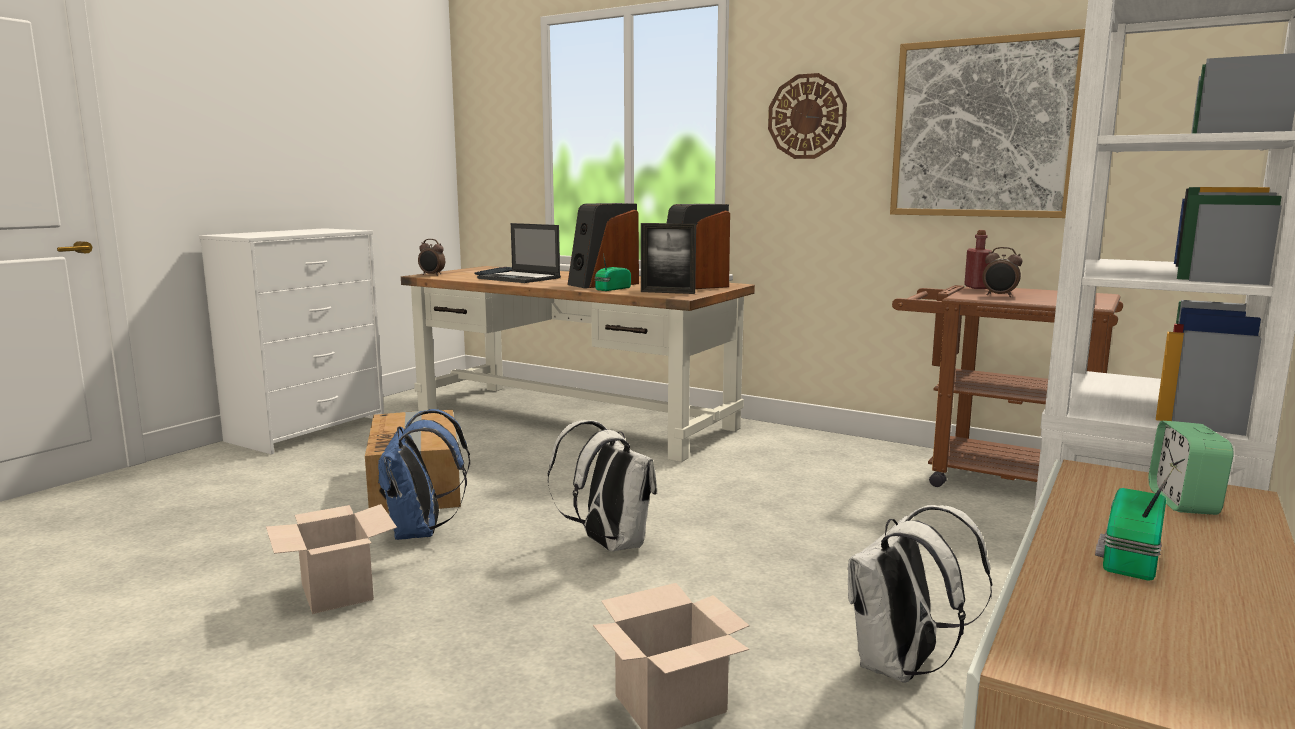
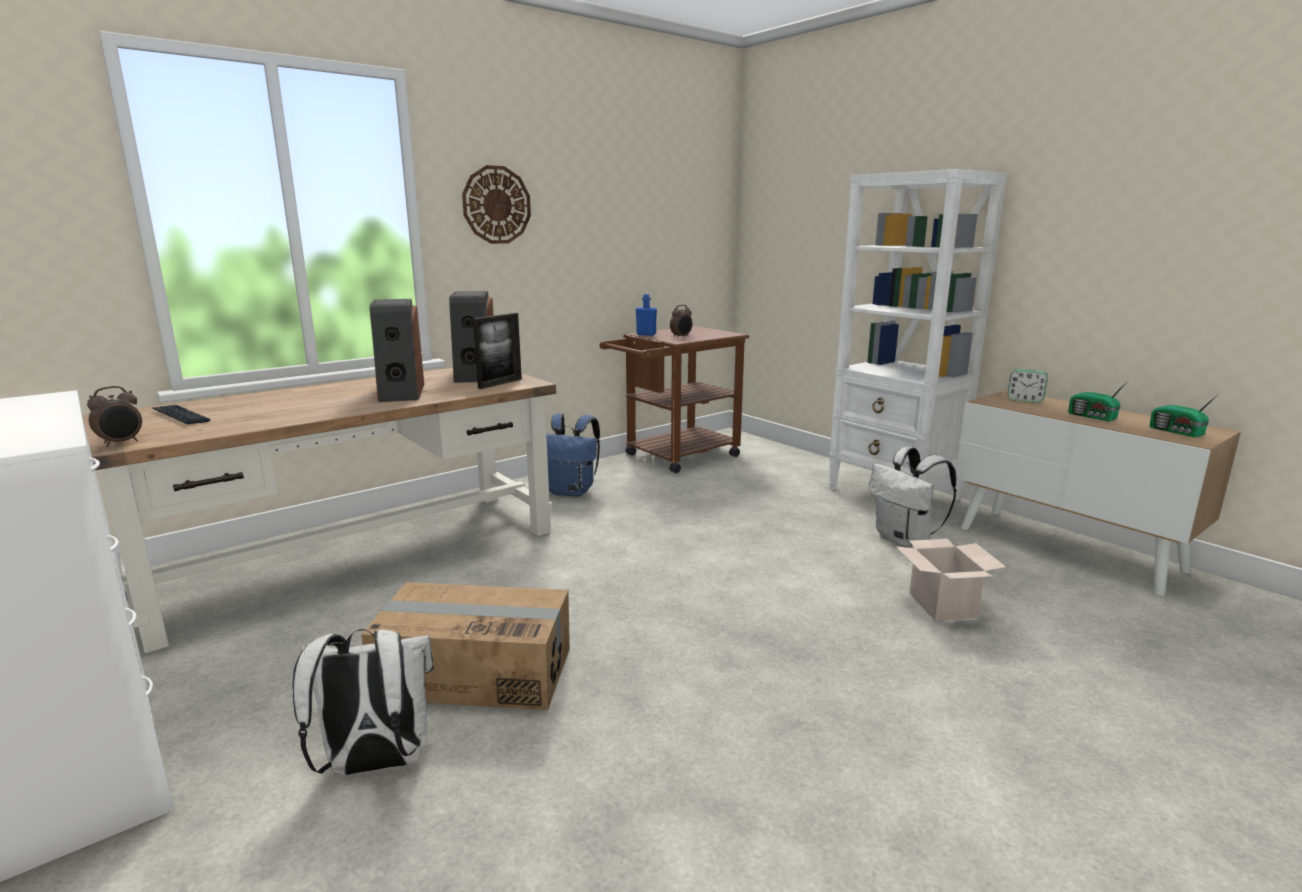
camera: 70 degrees left, 5 degrees up
cardboard box [266,504,397,614] -> none
blue backpack [377,409,470,540] -> blue backpack moved to [547,413,600,496]
laptop [477,223,561,283] -> none
white backpack [548,420,657,552] -> white backpack moved to [292,629,434,775]
radio [595,253,631,291] -> radio moved to [1150,393,1219,437]
picture [890,29,1085,218] -> none
red bottle [964,230,992,289] -> blue bottle [636,294,657,336]

